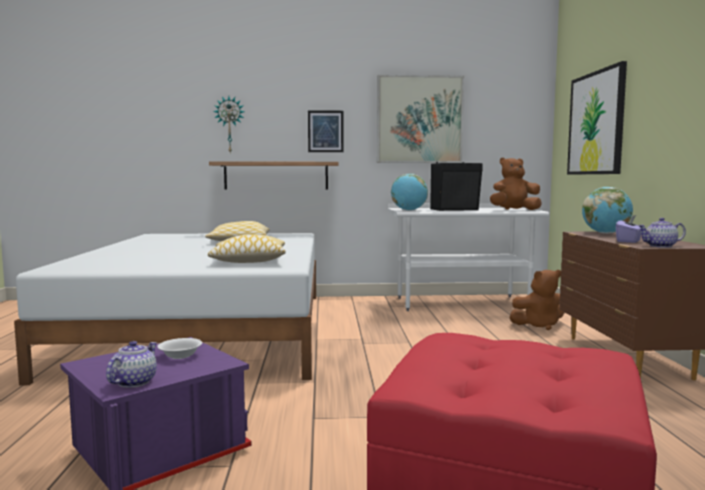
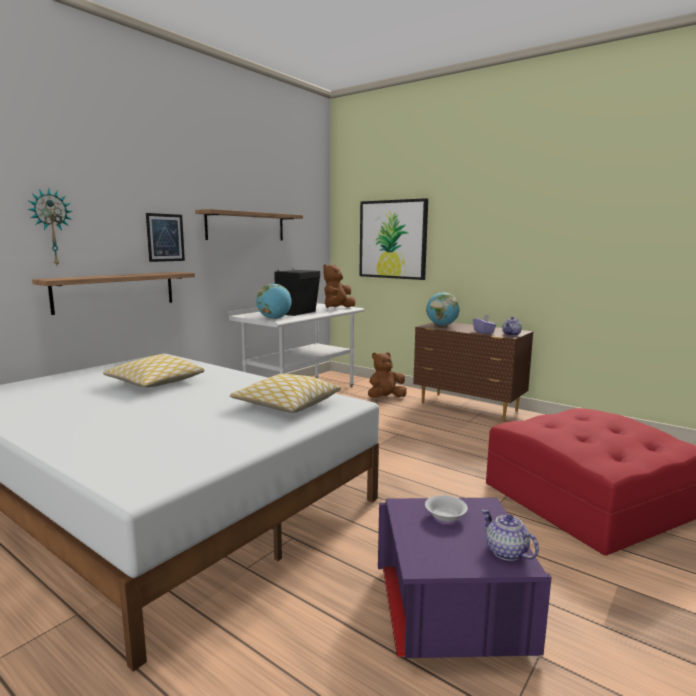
camera: 50 degrees left, 5 degrees up
picture [377,75,464,163] -> shelf [195,209,303,240]
brown plush toy [510,270,565,330] -> brown plush toy turned 150 degrees counterclockwise [368,352,407,398]

